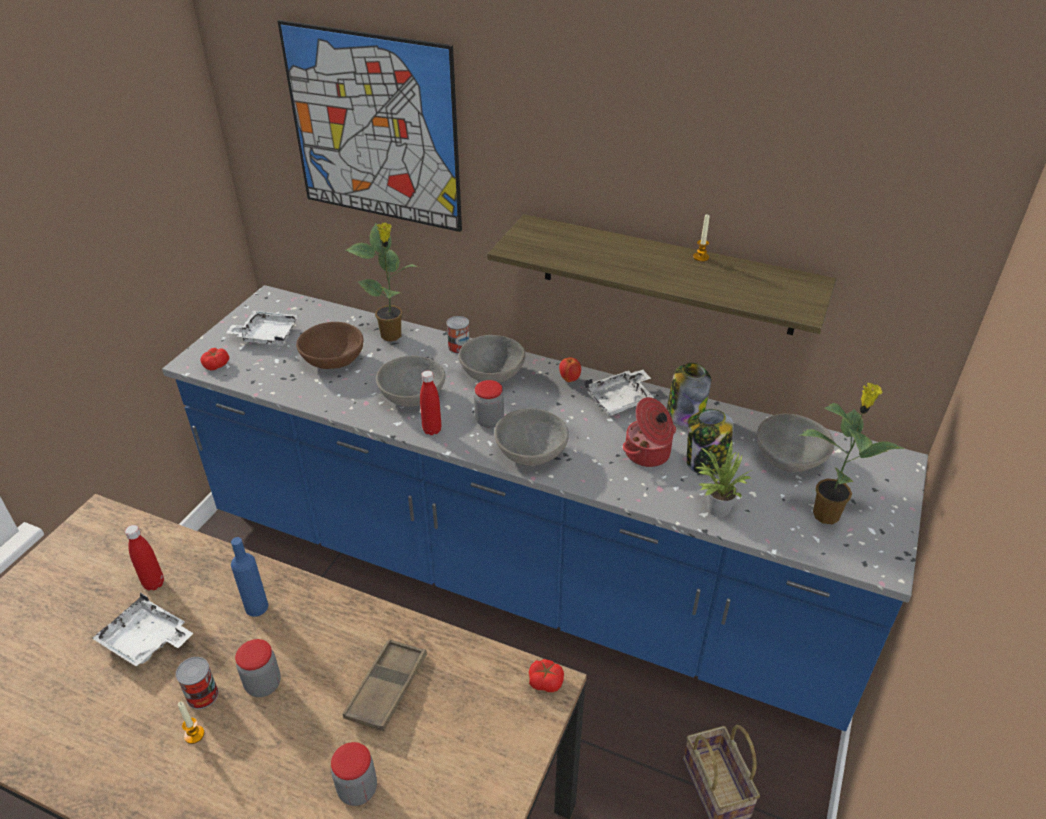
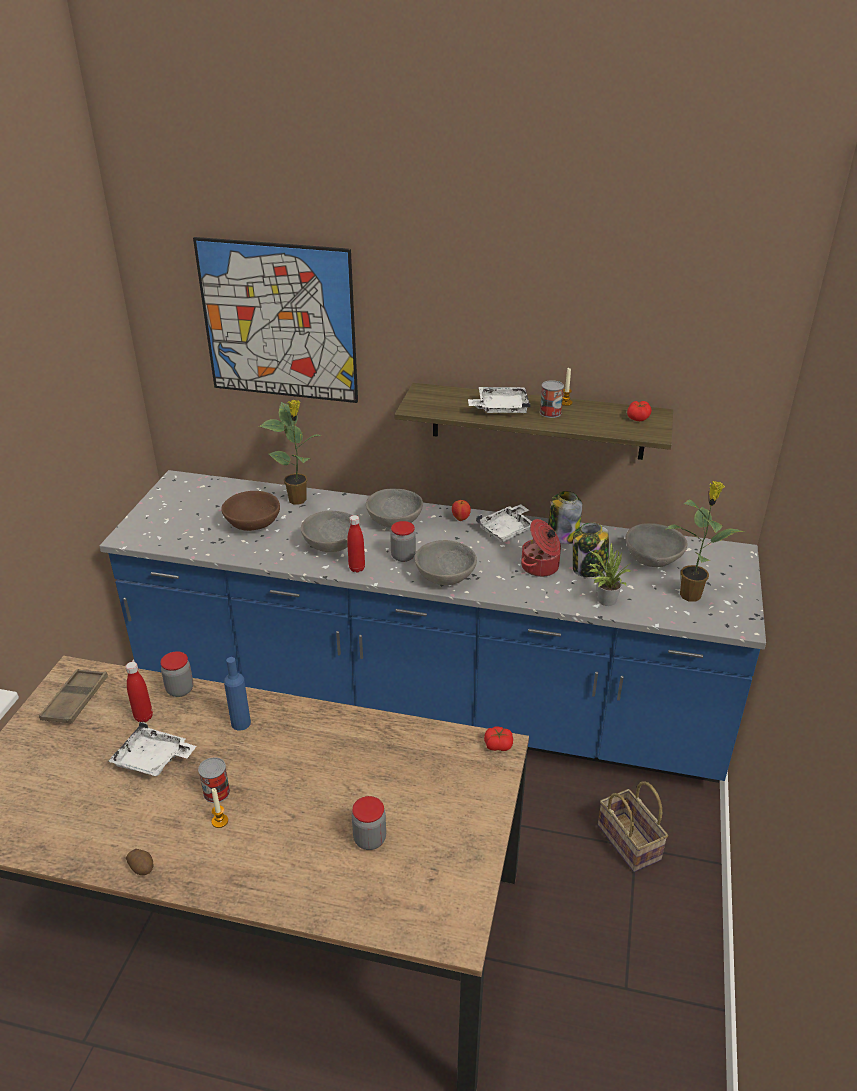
camera: 10 degrees left, 5 degrees down
tomato [200,348,229,370] -> tomato moved to [627,401,652,421]
white tray [226,311,299,345] -> white tray moved to [468,387,531,413]
jar [235,639,281,697] -> jar moved to [160,651,193,697]
brown tray [343,639,427,731] -> brown tray moved to [39,669,108,724]
can [446,316,470,354] -> can moved to [540,380,564,418]
none -> potato [126,849,153,875]

